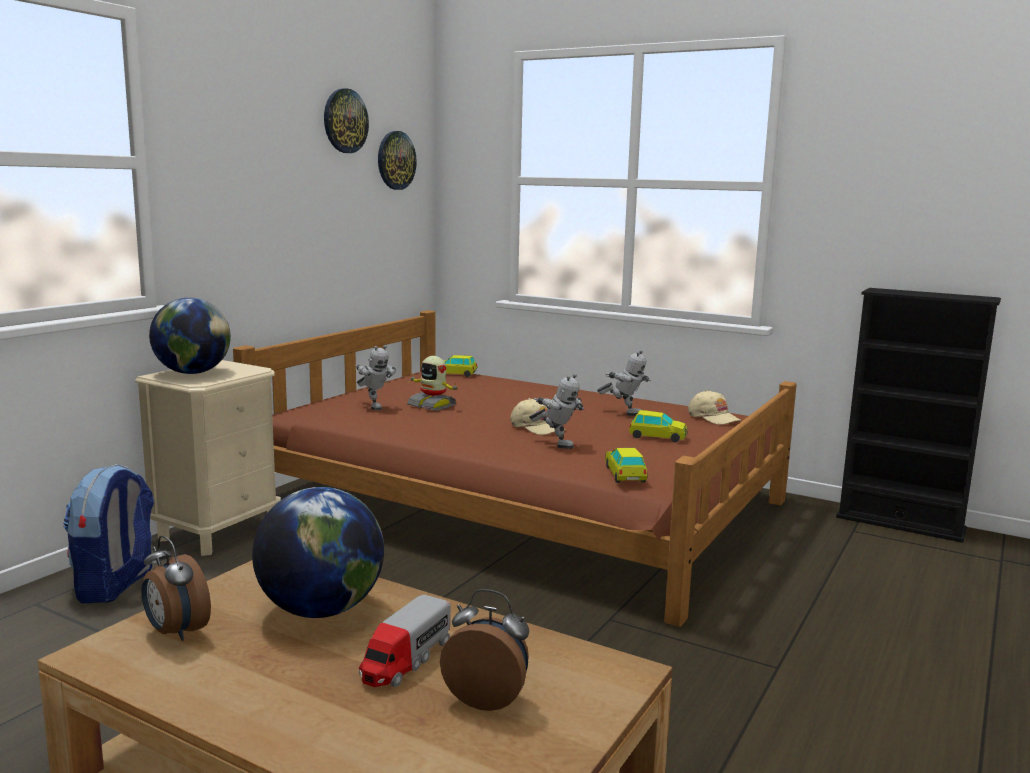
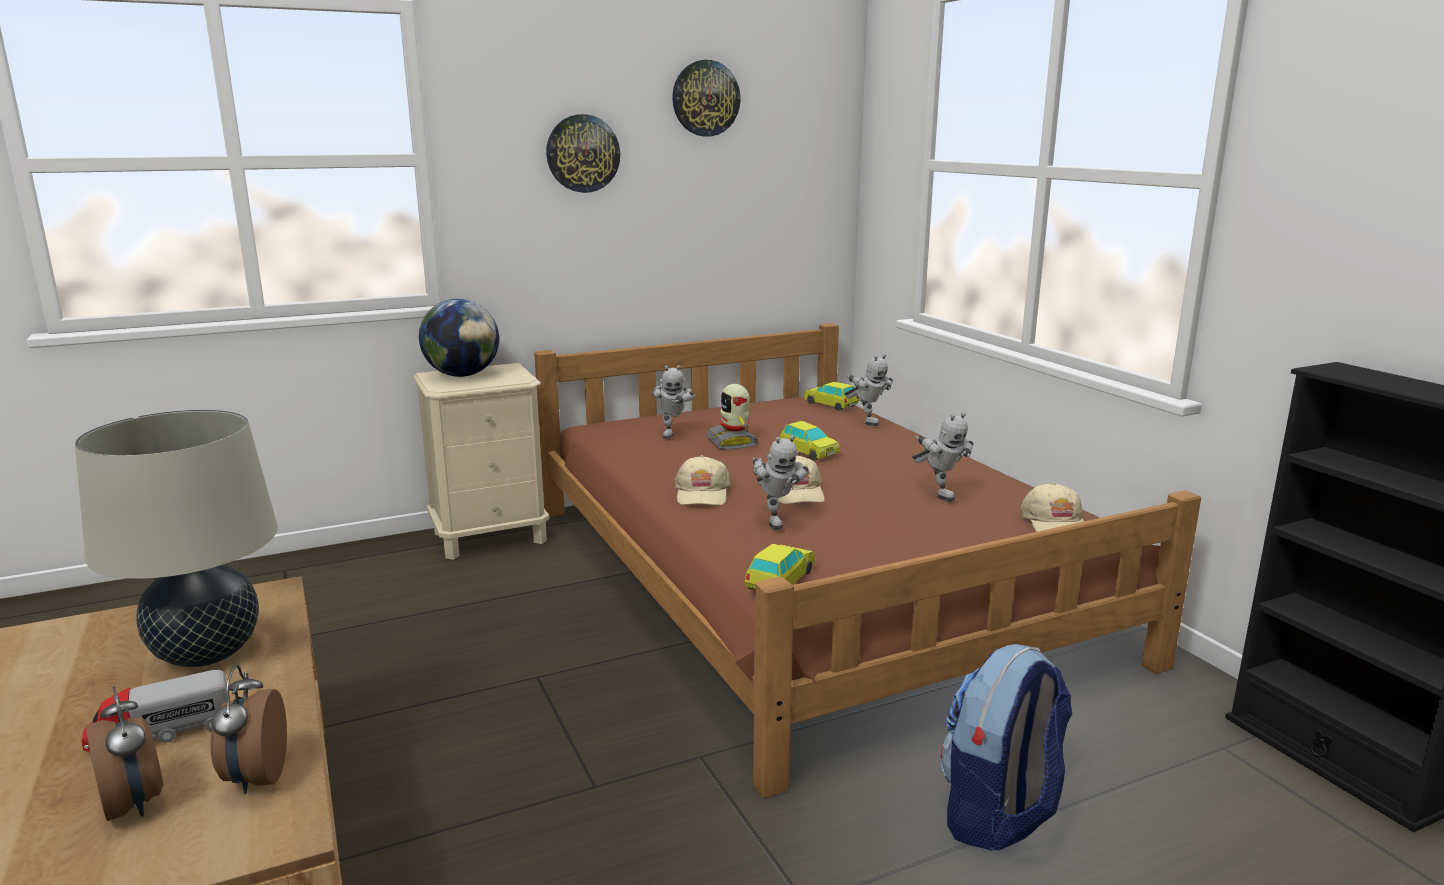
camera: 35 degrees right, 5 degrees up
backpack [63,464,154,603] -> backpack moved to [941,644,1072,851]
alarm clock [142,535,211,641] -> alarm clock moved to [211,665,287,794]
globe [252,487,384,618] -> beige table lamp [75,410,278,667]
wall clock [378,131,417,190] -> wall clock moved to [546,114,620,193]
toy car [629,410,687,442] -> toy car moved to [780,421,840,461]
none -> beige cap [675,455,730,505]
none -> toy robot [844,354,893,426]

